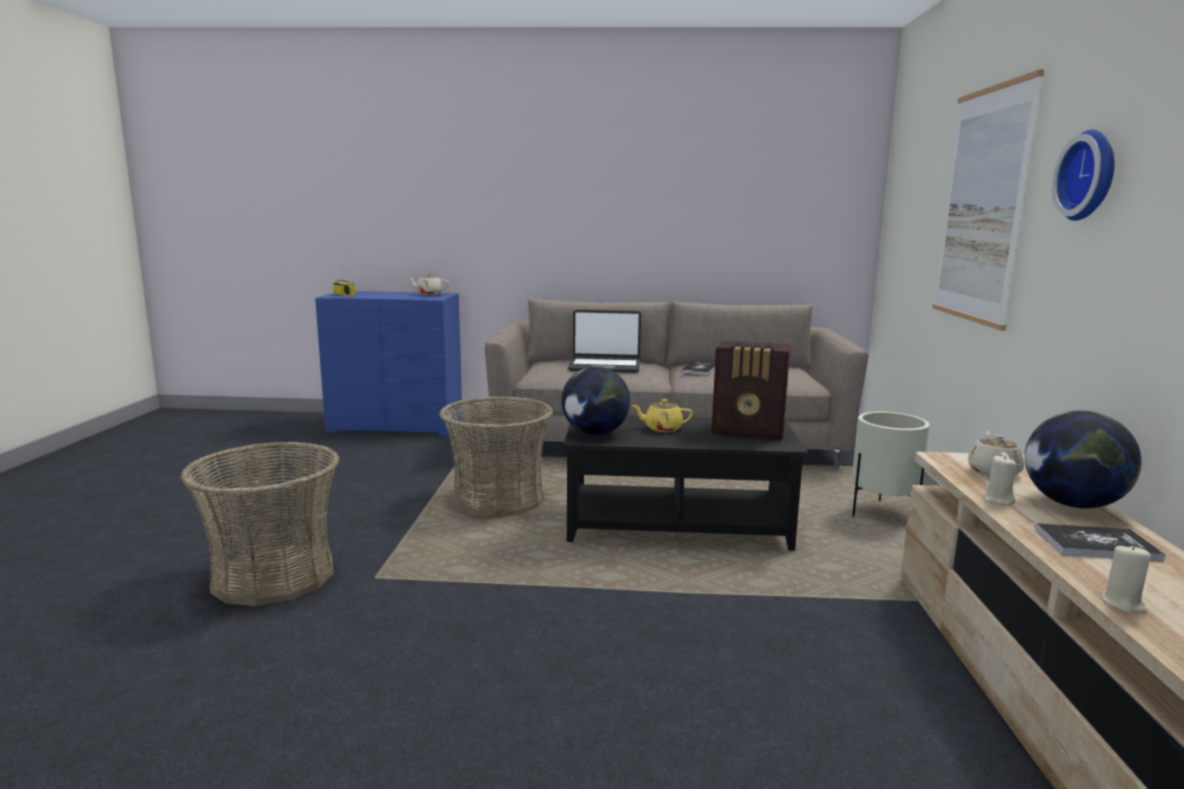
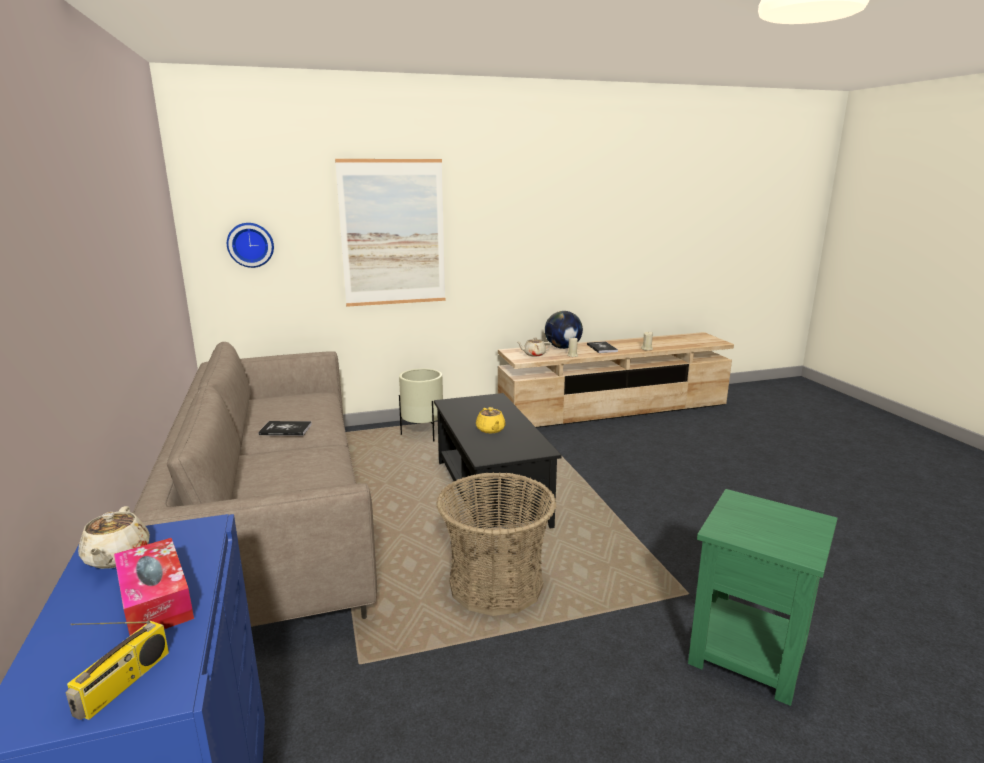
camera: 110 degrees left, 5 degrees up
basket [181,442,340,606] -> green side table [688,489,838,706]
globe [561,366,630,435] -> none
laptop [568,310,641,373] -> none
radio [711,340,790,440] -> none
wall clock [1052,130,1114,221] -> wall clock moved to [227,223,274,268]
none -> tissue box [114,538,194,636]

